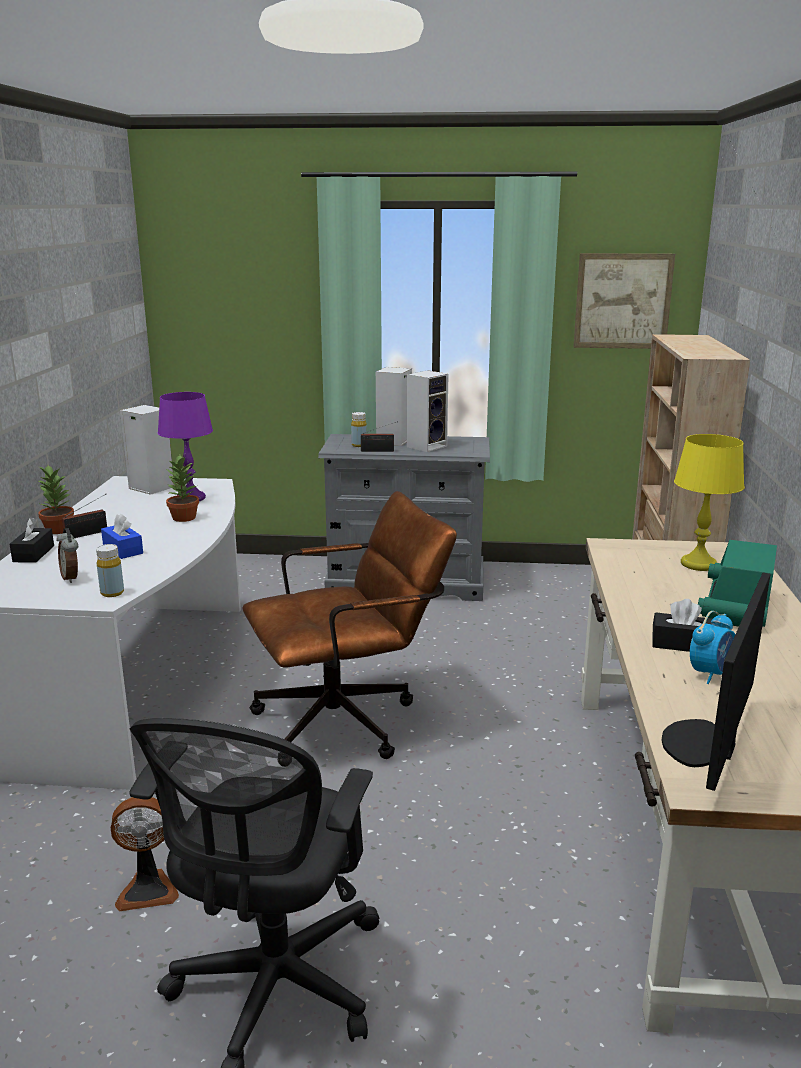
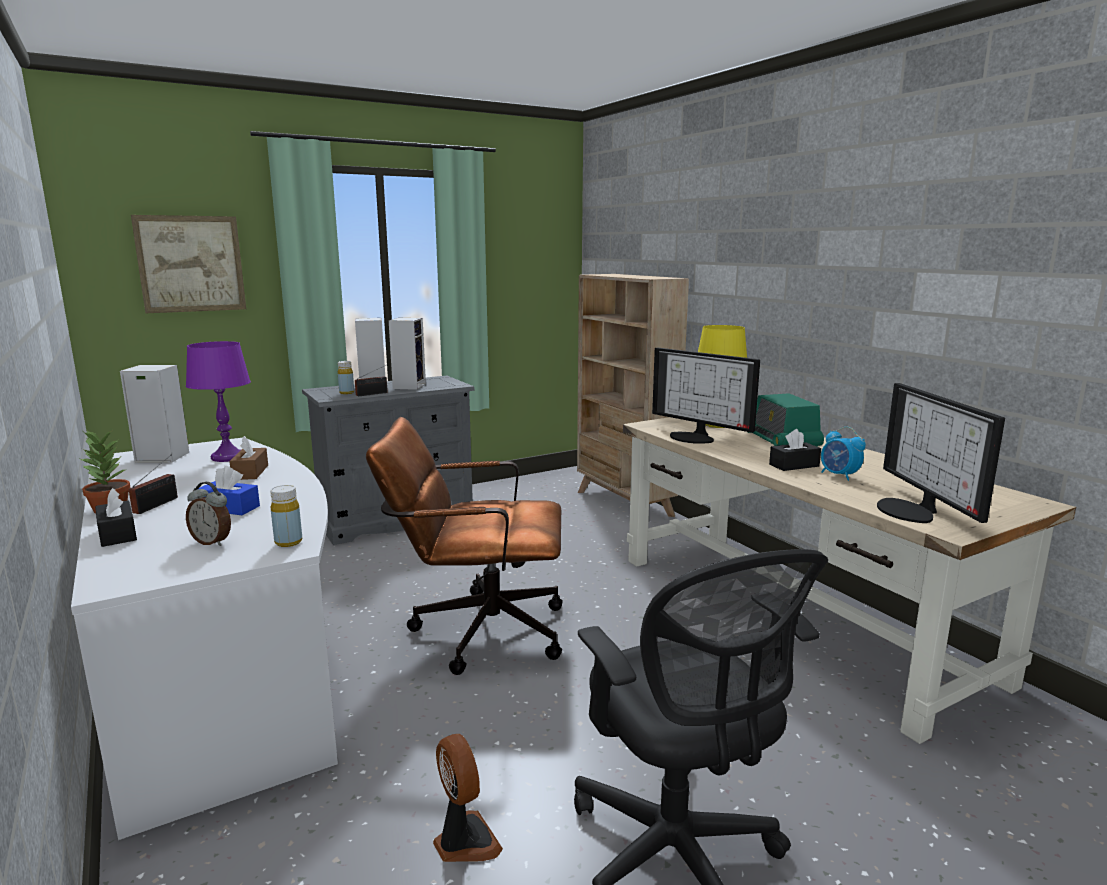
camera: 35 degrees left, 5 degrees down
fan [111,797,179,911] -> fan turned 75 degrees counterclockwise [433,734,503,862]
potted plant [165,455,199,522] -> brown tissue box [229,436,268,480]
brown office chair [242,491,457,767] -> brown office chair turned 120 degrees counterclockwise [366,417,563,675]
picture [574,253,675,349] -> picture moved to [131,215,246,313]
alarm clock [690,611,735,684] -> alarm clock turned 135 degrees clockwise [821,427,866,481]
none -> monitor [652,348,760,444]

